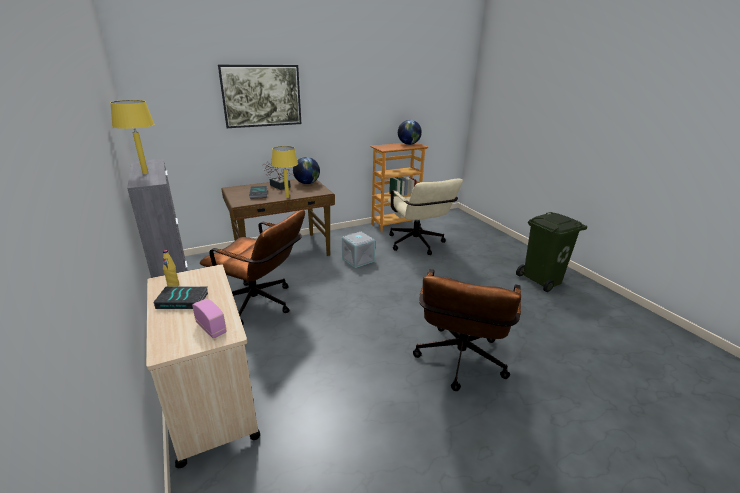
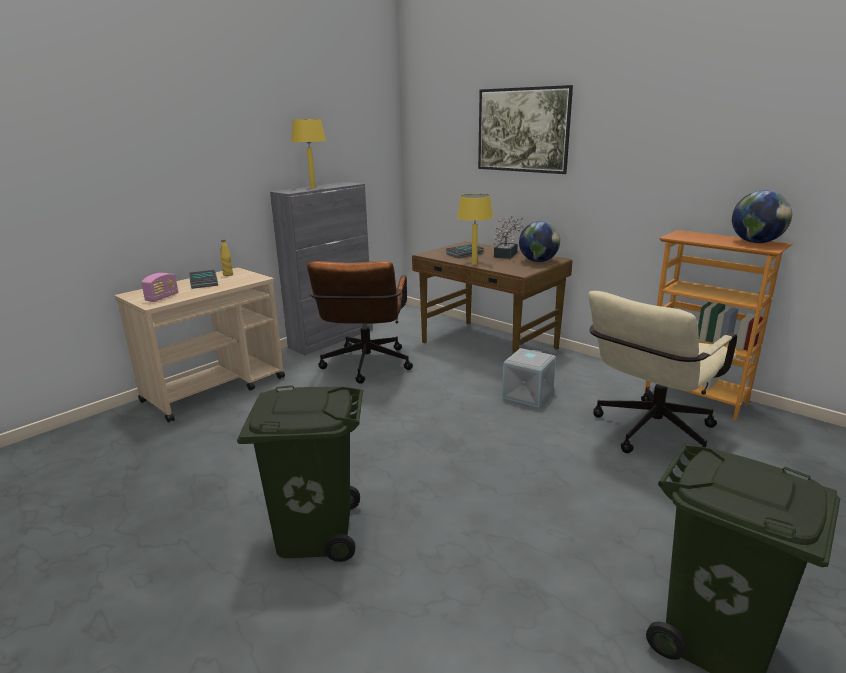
camera: 70 degrees right, 5 degrees down
brown office chair [413,269,521,391] -> green trash can [237,385,363,562]

